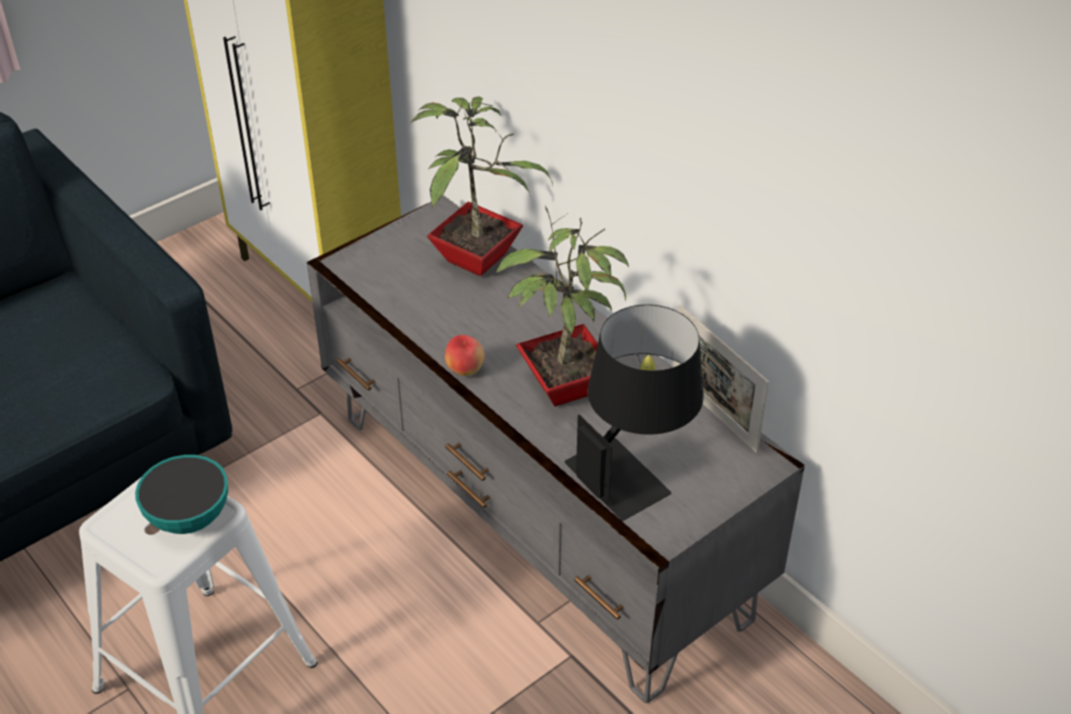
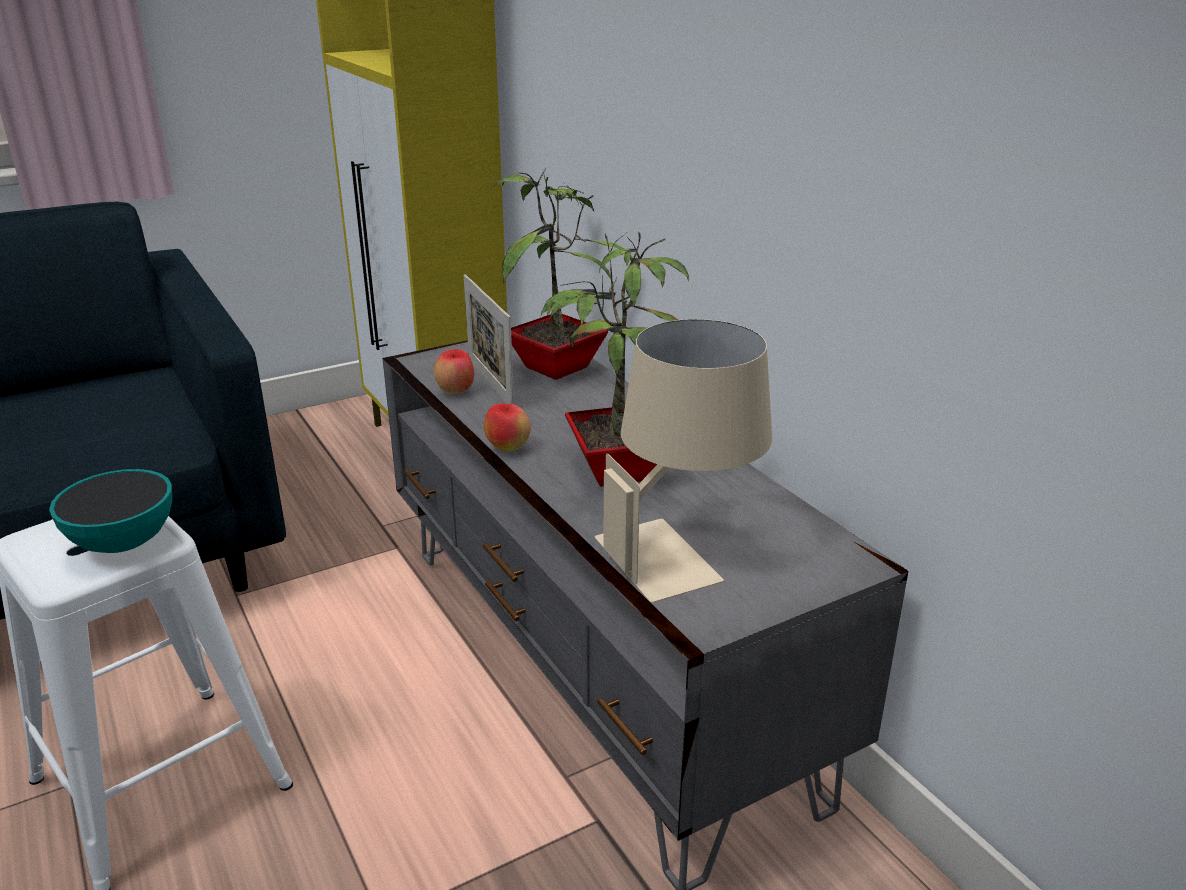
camera: 10 degrees right, 15 degrees down
black table lamp [565,304,704,521] -> beige table lamp [595,319,772,602]
picture frame [672,304,769,453] -> picture frame moved to [464,274,514,404]
none -> apple [434,349,474,394]

